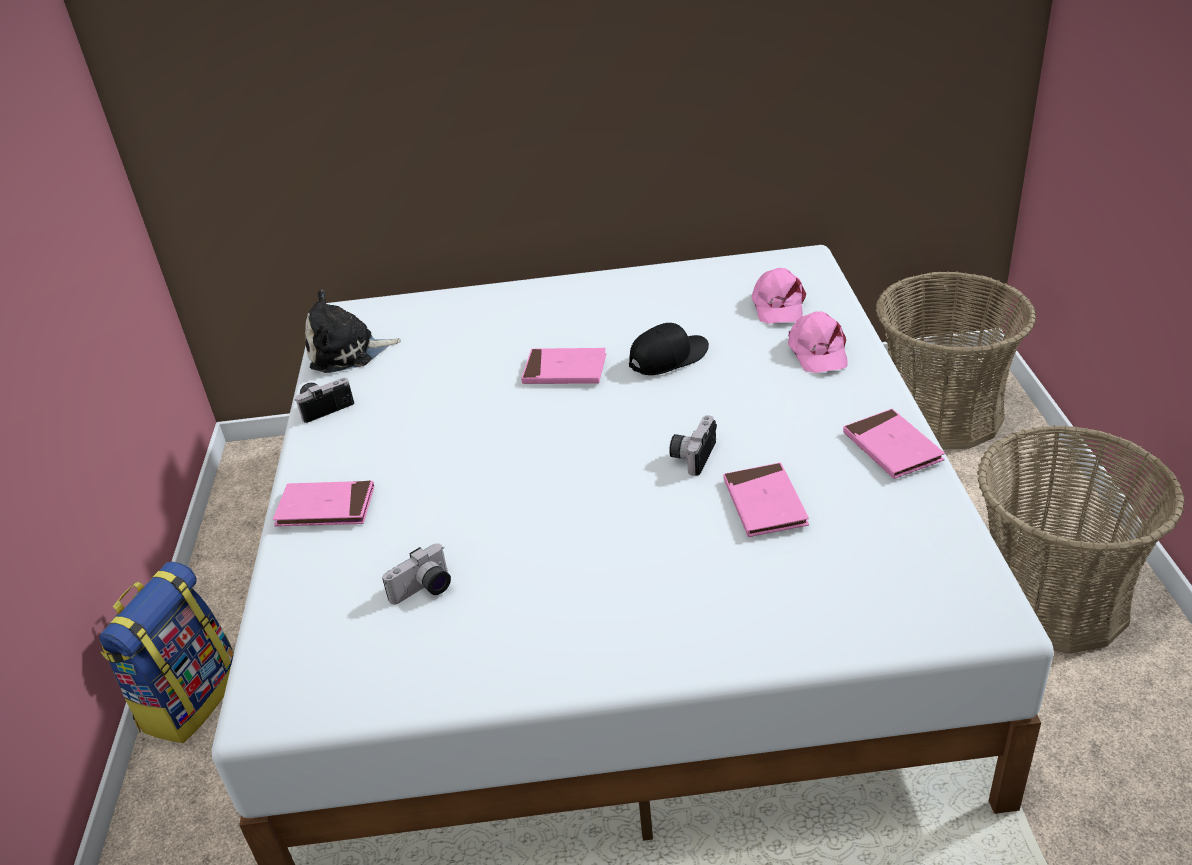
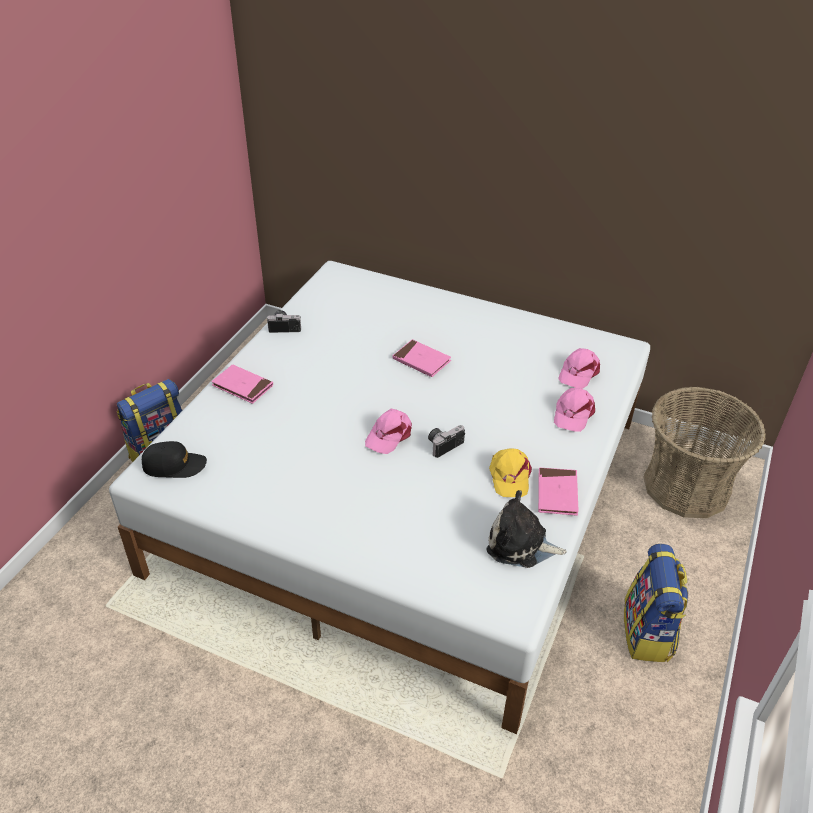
camera: 25 degrees right, 5 degrees up
plush toy [305,290,401,373] -> plush toy moved to [487,490,567,568]
camera [382,543,451,605] -> none
black cap [629,323,709,375] -> black cap moved to [142,441,207,478]
pink book [723,462,809,537] -> none
basket [977,425,1185,654] -> backpack [624,544,689,663]
none -> pink cap [365,409,412,454]
none -> yellow cap [489,448,532,497]

